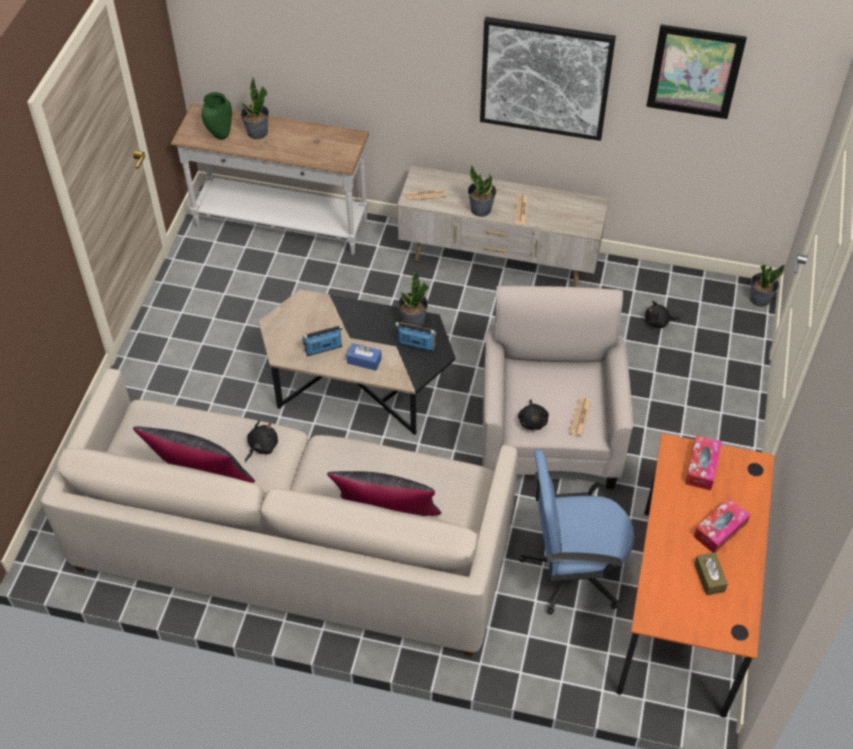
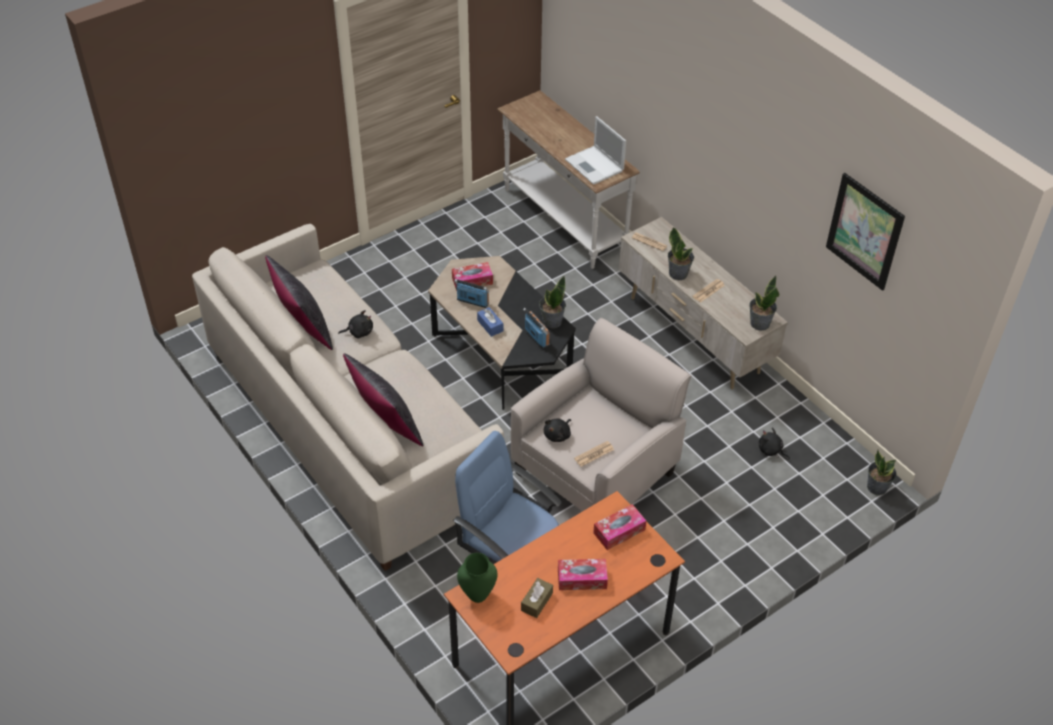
camera: 40 degrees right, 5 degrees down
green vase [202,92,232,140] -> green vase moved to [457,553,497,603]
potted plant [241,78,269,139] -> potted plant moved to [749,276,779,331]
picture [480,17,616,141] -> none
none -> tissue box [452,262,493,291]
none -> laptop [565,116,626,185]

